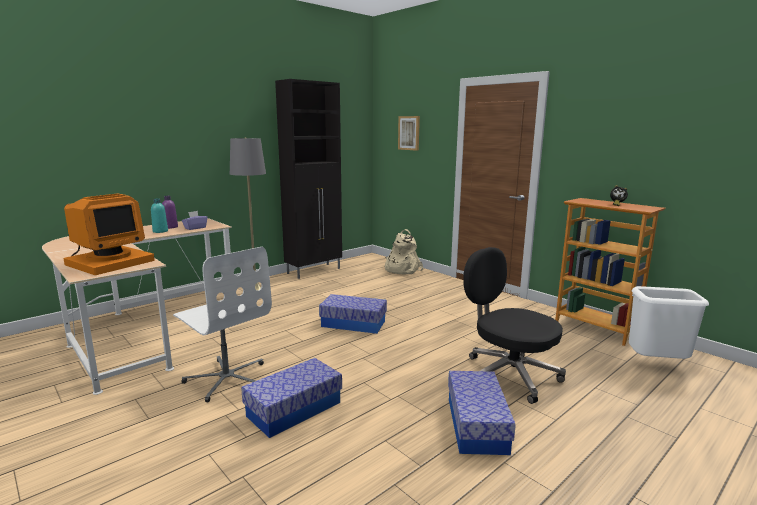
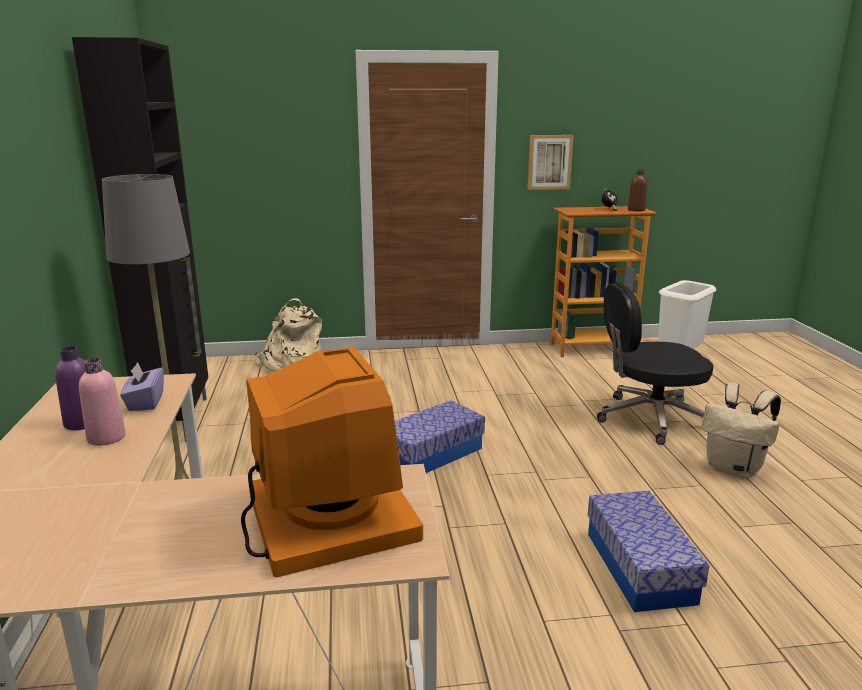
camera: 55 degrees left, 5 degrees up
turquoise bottle [151,199,168,233] -> pink bottle [79,358,126,446]
white office chair [173,247,272,402] -> none
picture [398,116,420,151] -> picture moved to [527,135,574,190]
storage box [448,371,516,455] -> beige backpack [702,383,781,478]
none -> brown bottle [628,170,647,211]

